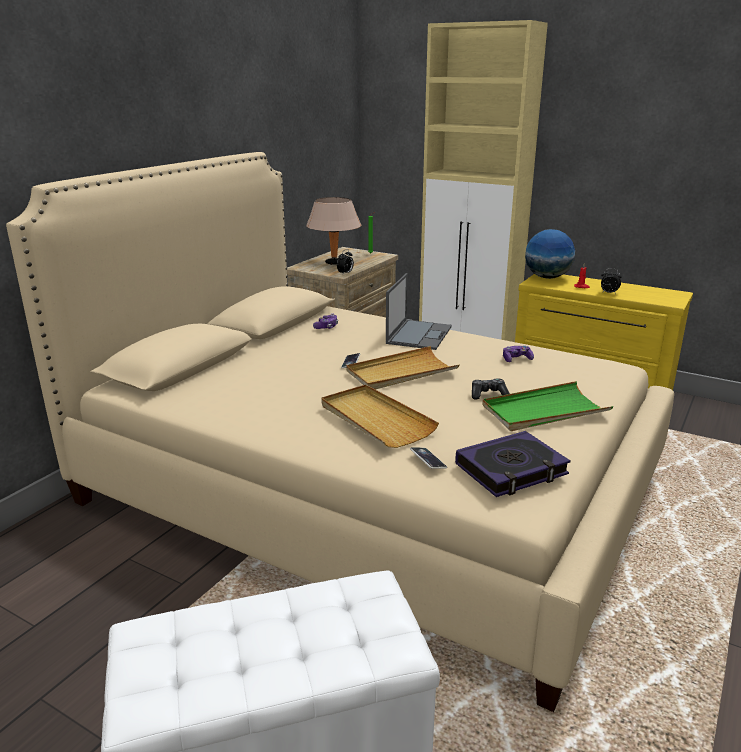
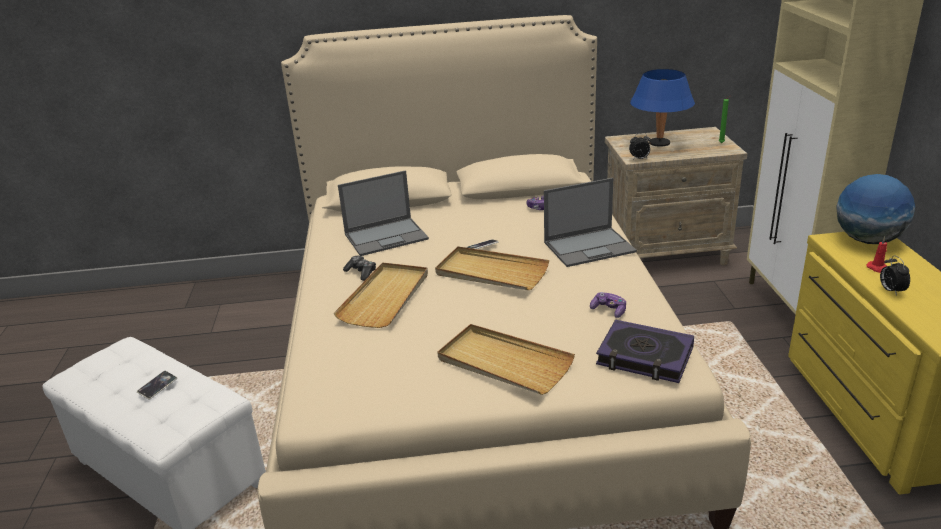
camera: 55 degrees right, 5 degrees up
beige table lamp [306,197,361,265] -> blue table lamp [630,69,695,147]
phone [410,448,447,469] -> phone moved to [137,371,177,400]
book [455,431,571,497] -> book moved to [596,320,694,383]
game controller [472,378,510,399] -> game controller moved to [343,256,376,281]
green tray [482,381,613,431] -> beige tray [438,324,575,395]
none -> laptop [338,170,429,256]

